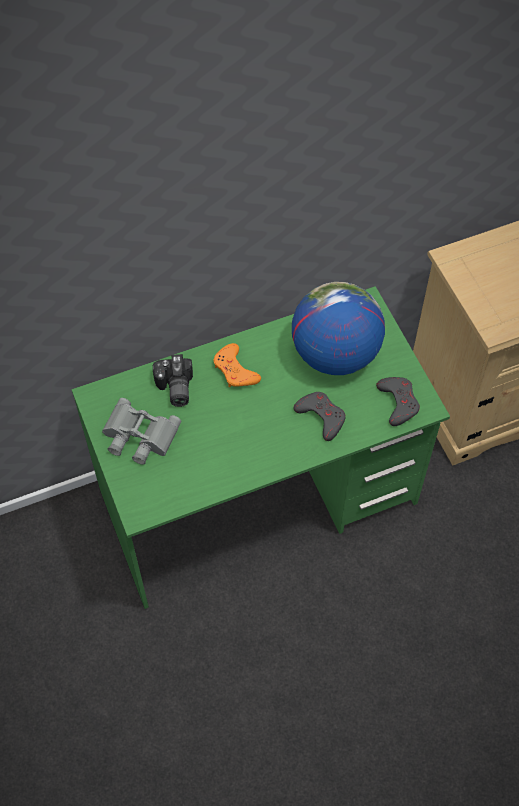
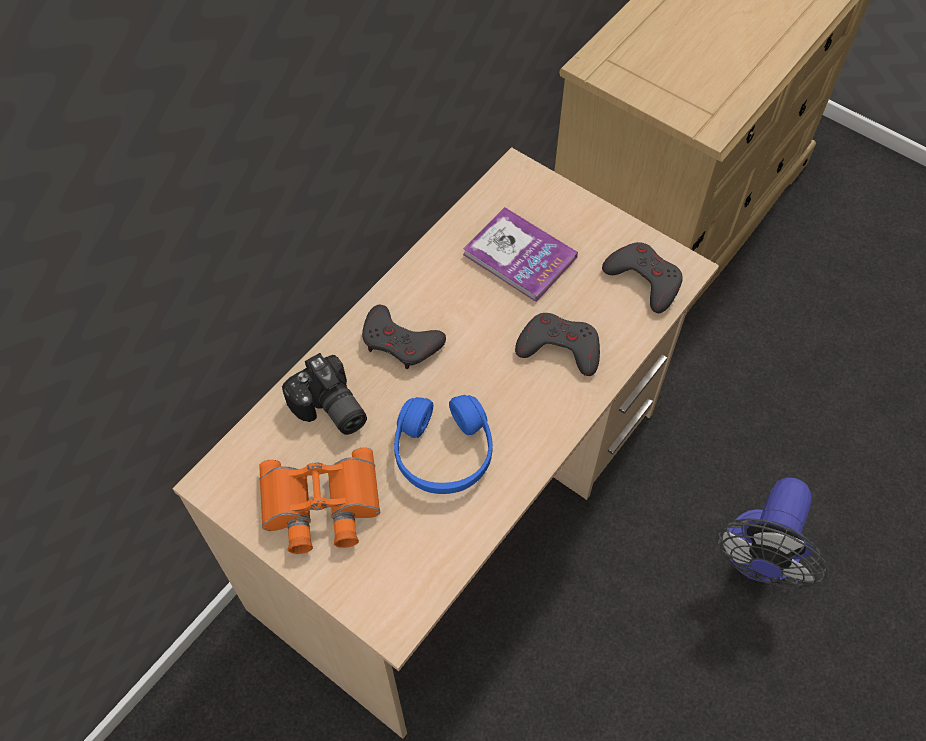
camera: 30 degrees left, 0 degrees up
green desk [71,286,450,609] -> beige desk [172,147,719,739]
grey binoculars [102,398,181,465] -> orange binoculars [259,447,380,554]
orange game controller [214,343,261,387] -> grey game controller [362,305,446,369]
globe [292,282,385,375] -> book [463,207,578,302]
none -> blue headphones [394,395,493,494]
none -> fan [716,477,828,589]

